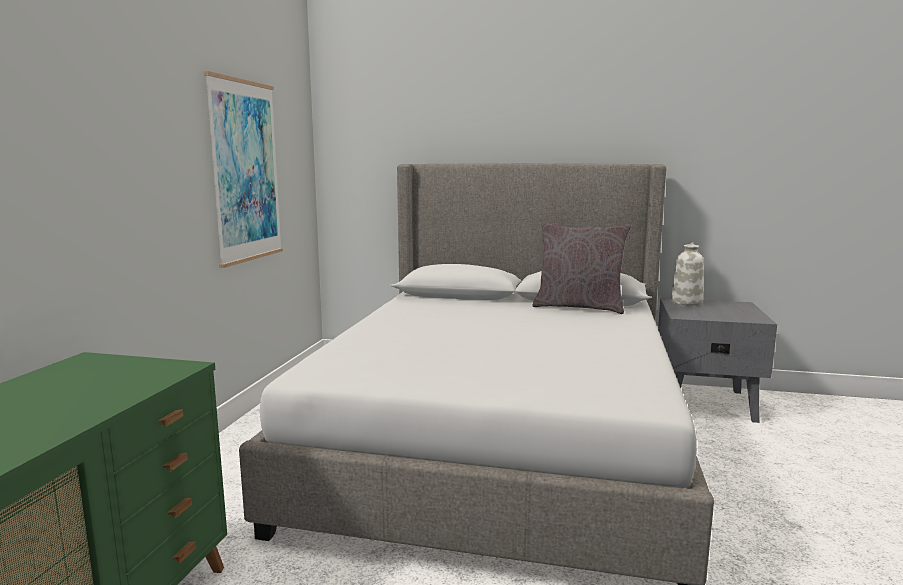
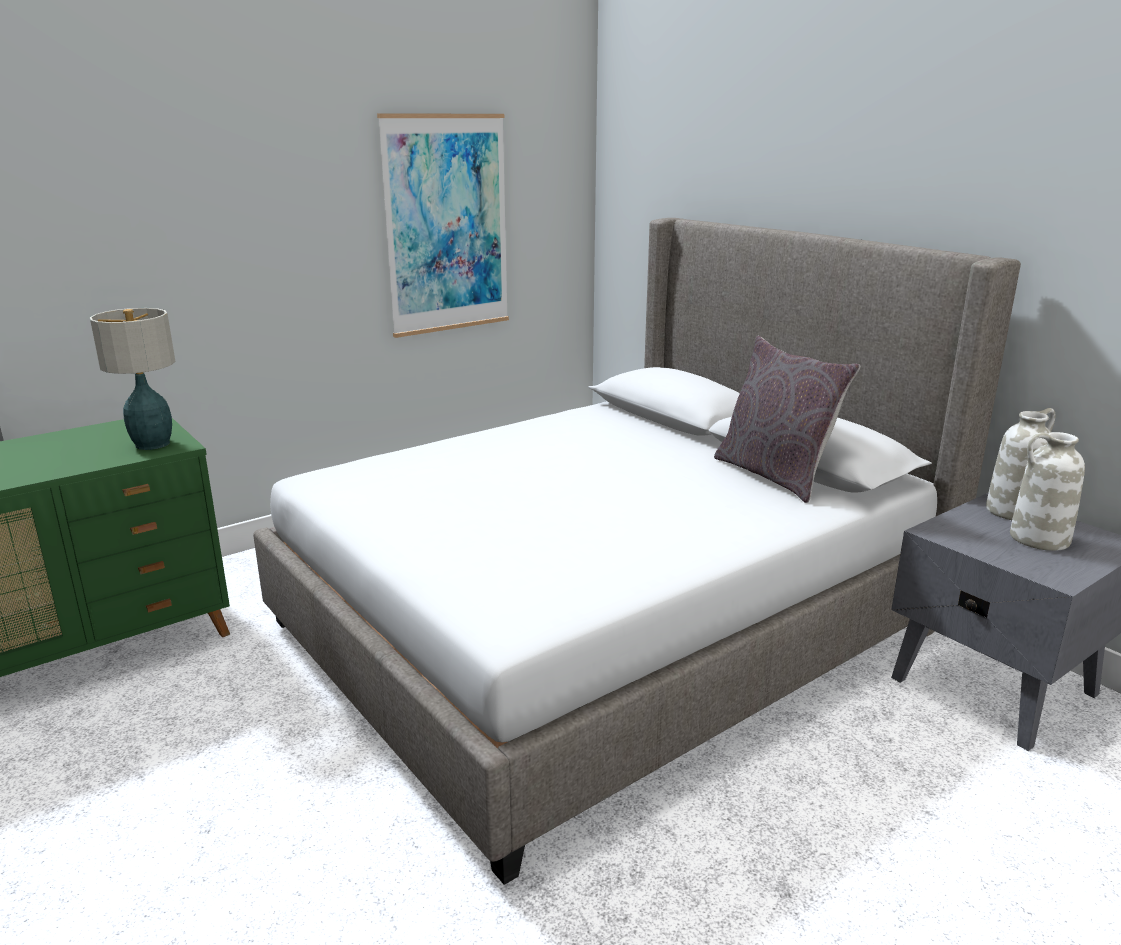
camera: 40 degrees right, 10 degrees up
none -> table lamp [90,308,175,450]
none -> white vase [1010,432,1085,551]

